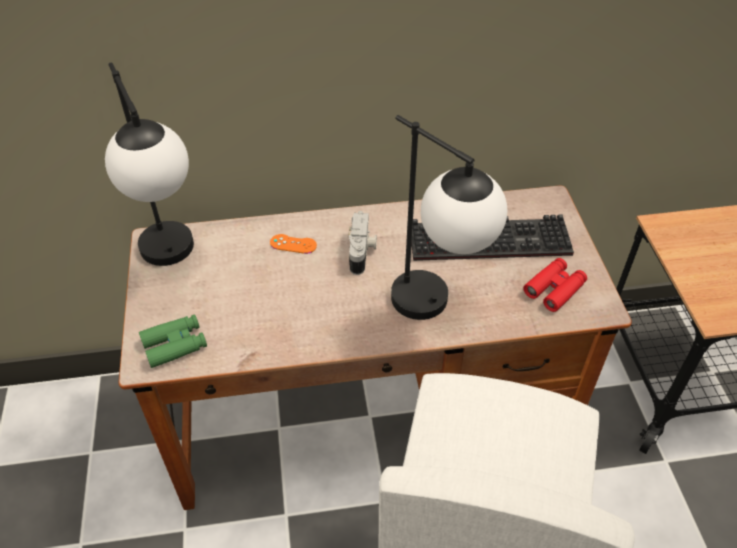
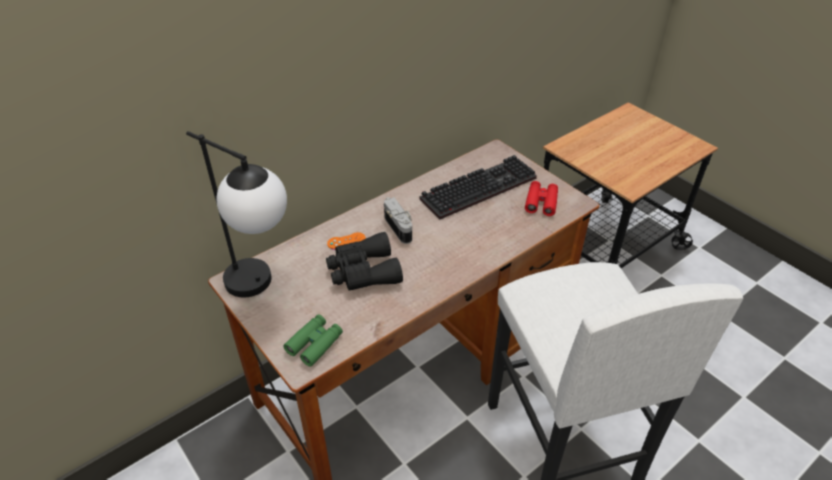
camera: 30 degrees left, 5 degrees down
table lamp [391,115,507,320] -> none
none -> black binoculars [326,232,403,291]

